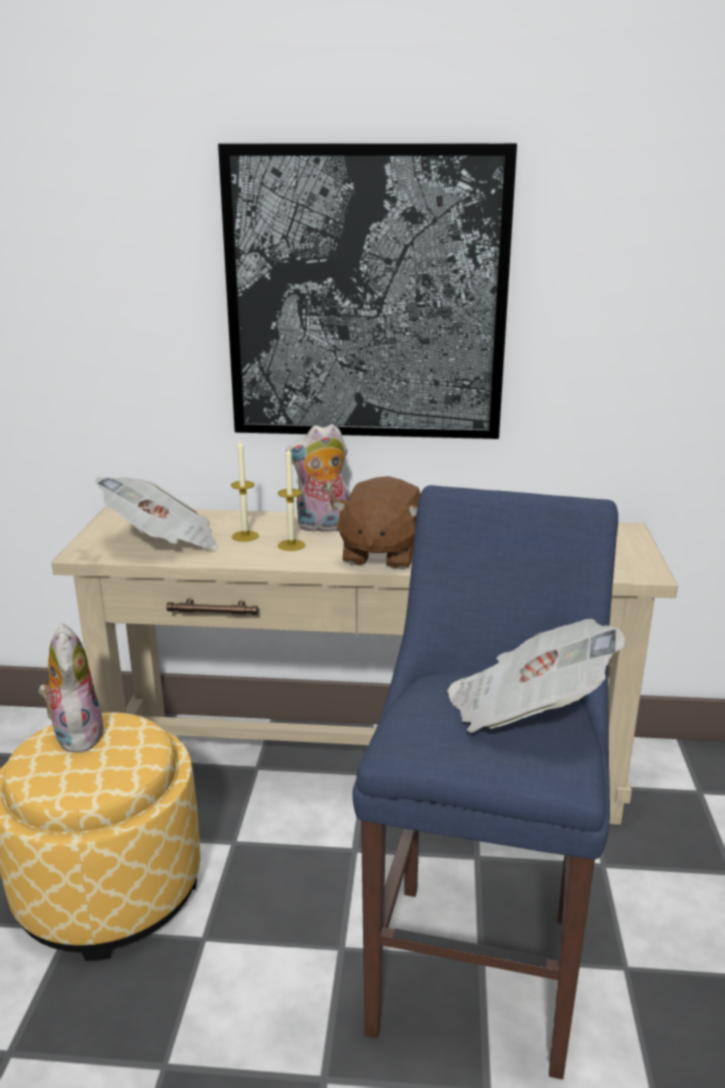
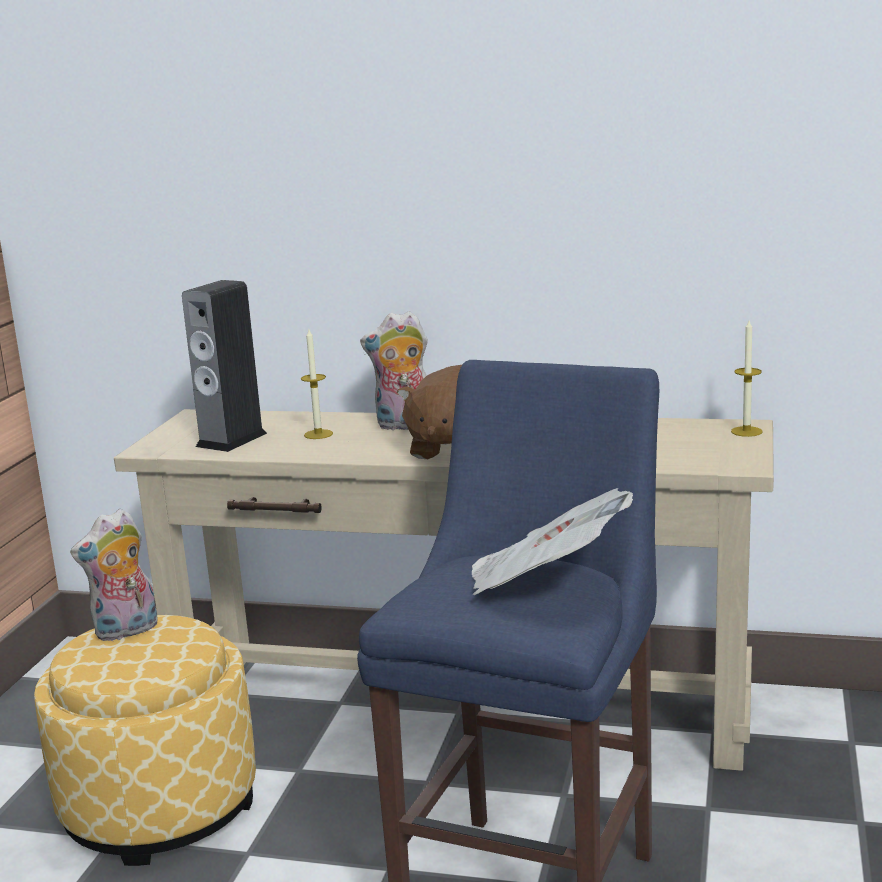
camera: 10 degrees right, 5 degrees down
plush toy [38,624,105,753] -> plush toy turned 120 degrees counterclockwise [70,509,157,641]
newspaper [95,477,218,549] -> speaker [182,280,267,452]
picture [218,143,517,439] -> none
candle [278,448,305,551] -> candle moved to [731,320,763,437]

